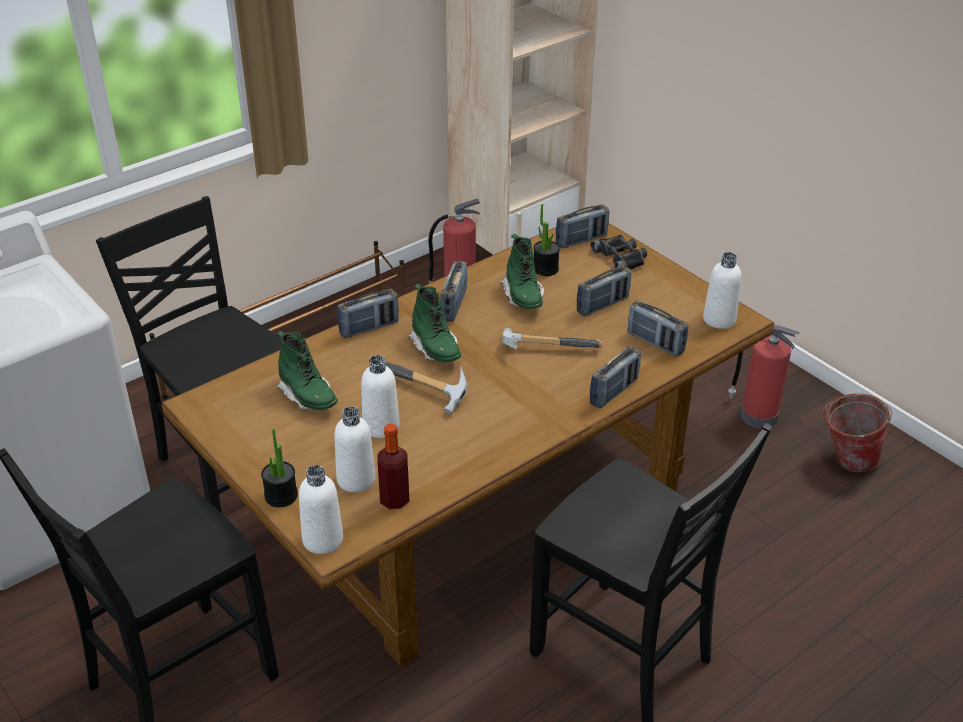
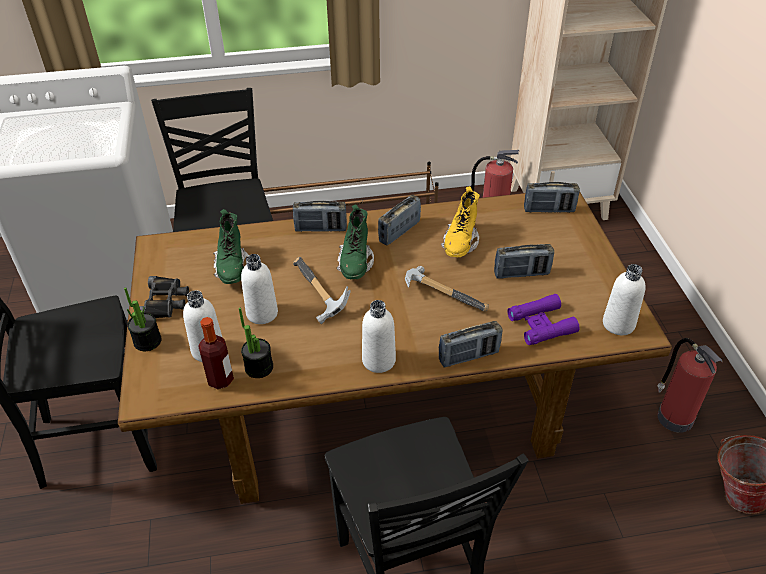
camera: 30 degrees right, 5 degrees up
white bottle [299,465,343,554] -> white bottle moved to [362,300,396,373]
green boot [500,233,544,309] -> yellow boot [441,186,480,257]
potted plant [534,204,560,276] -> potted plant moved to [239,308,273,378]
black binoculars [591,234,647,270] -> black binoculars moved to [139,276,189,318]
radio [628,300,688,357] -> purple binoculars [507,294,580,345]

